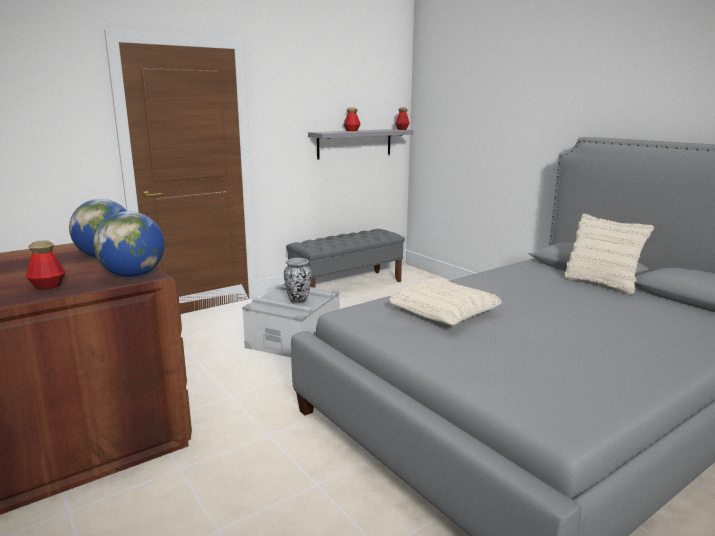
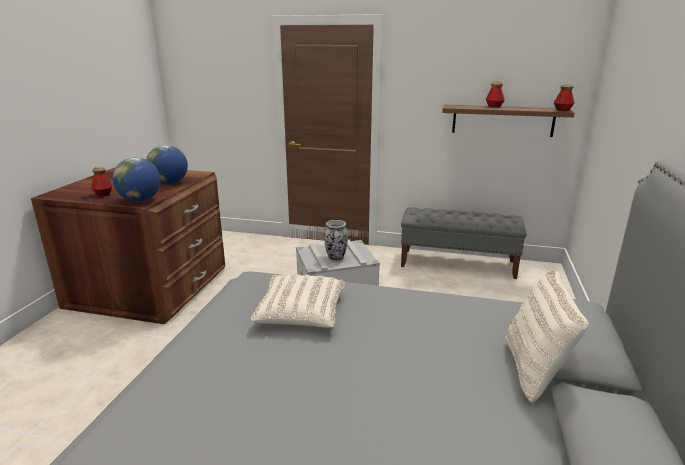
camera: 50 degrees right, 5 degrees up
grey shelf [308,129,413,160] -> brown shelf [442,105,575,137]

